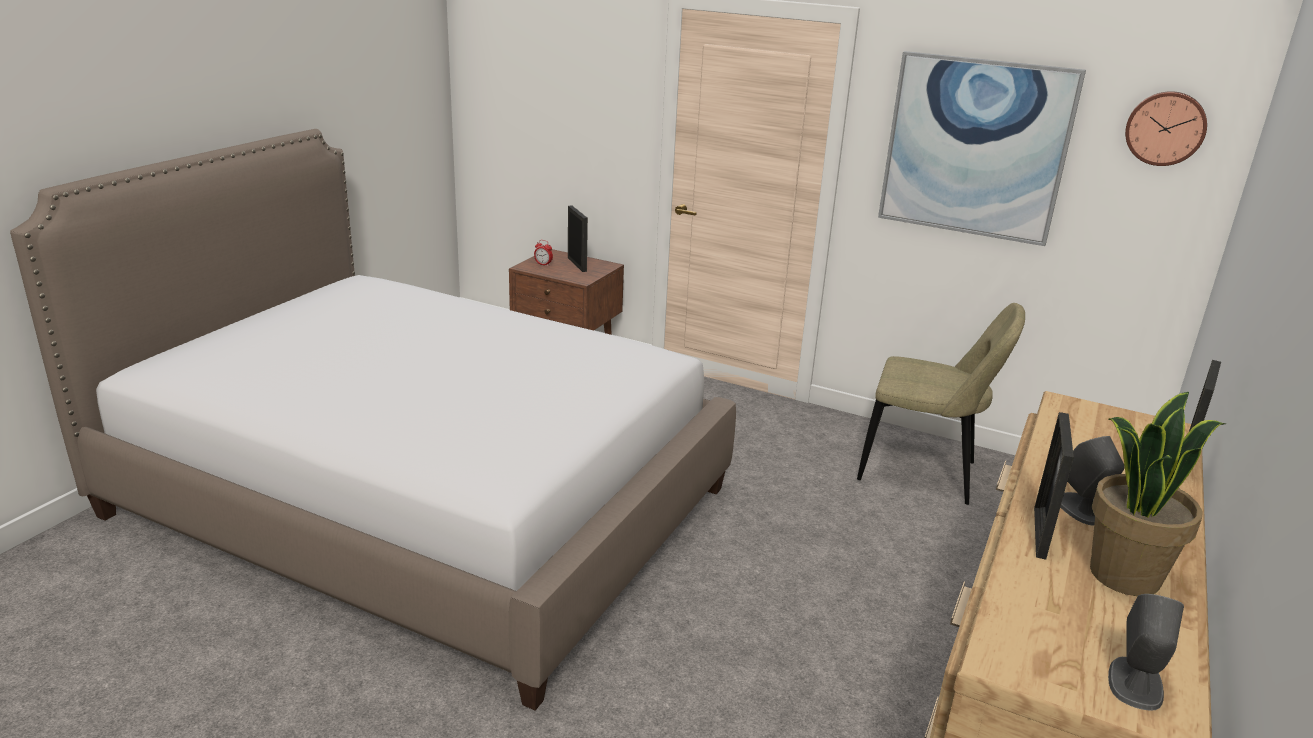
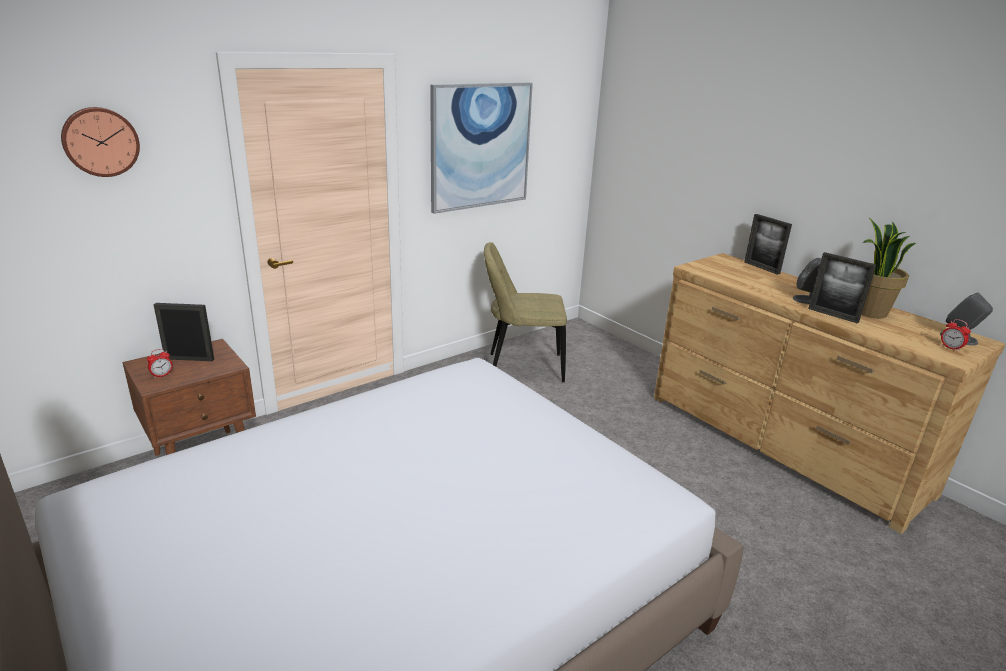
camera: 65 degrees left, 0 degrees up
beige chair [857,303,1025,505] -> beige chair turned 135 degrees counterclockwise [484,242,567,382]
wall clock [1125,91,1207,166] -> wall clock moved to [61,107,140,177]
none -> alarm clock [941,319,971,352]

